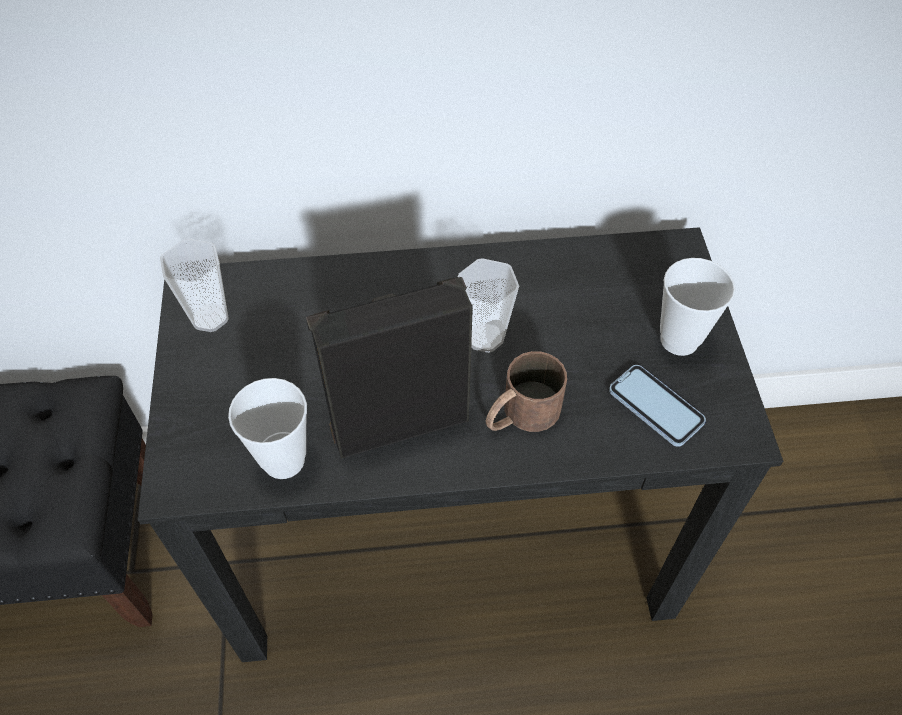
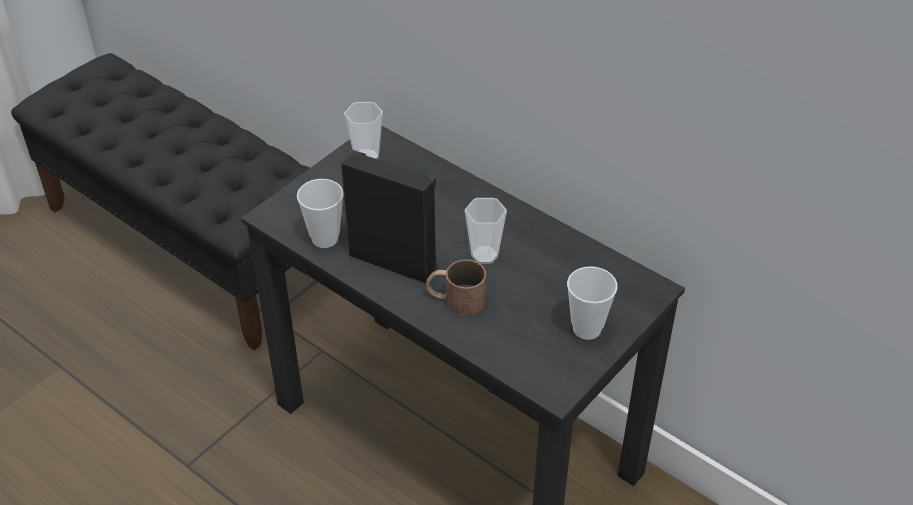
camera: 45 degrees right, 10 degrees down
phone [609,365,706,447] -> none

